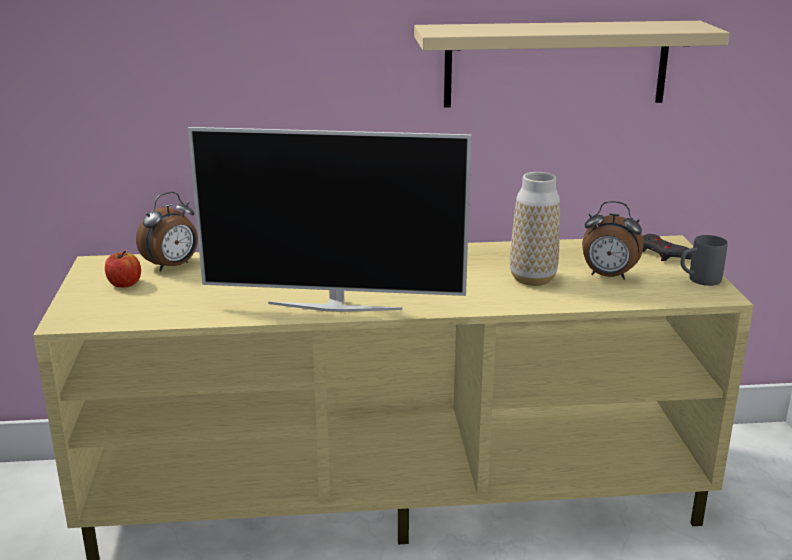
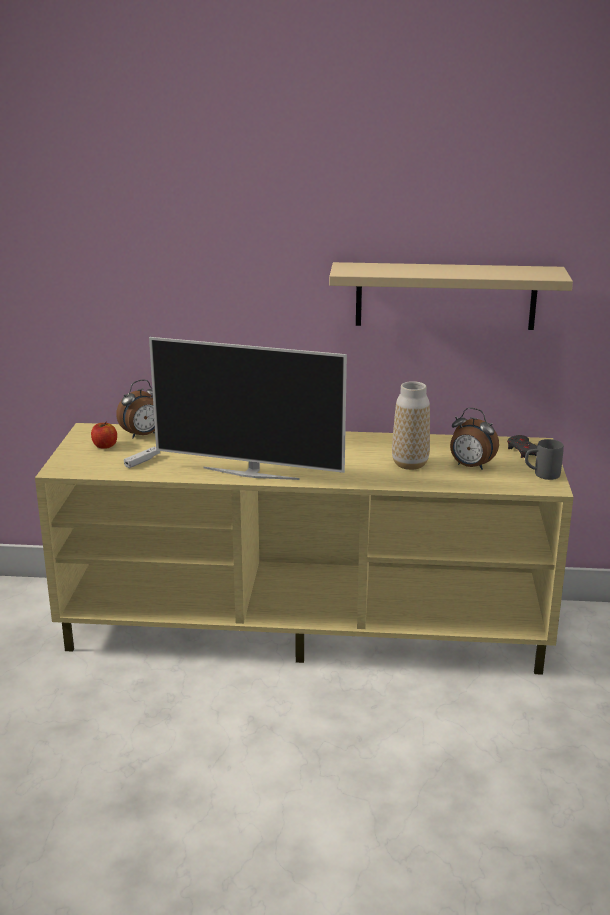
camera: 10 degrees right, 0 degrees up
none -> white game controller [124,447,160,468]

